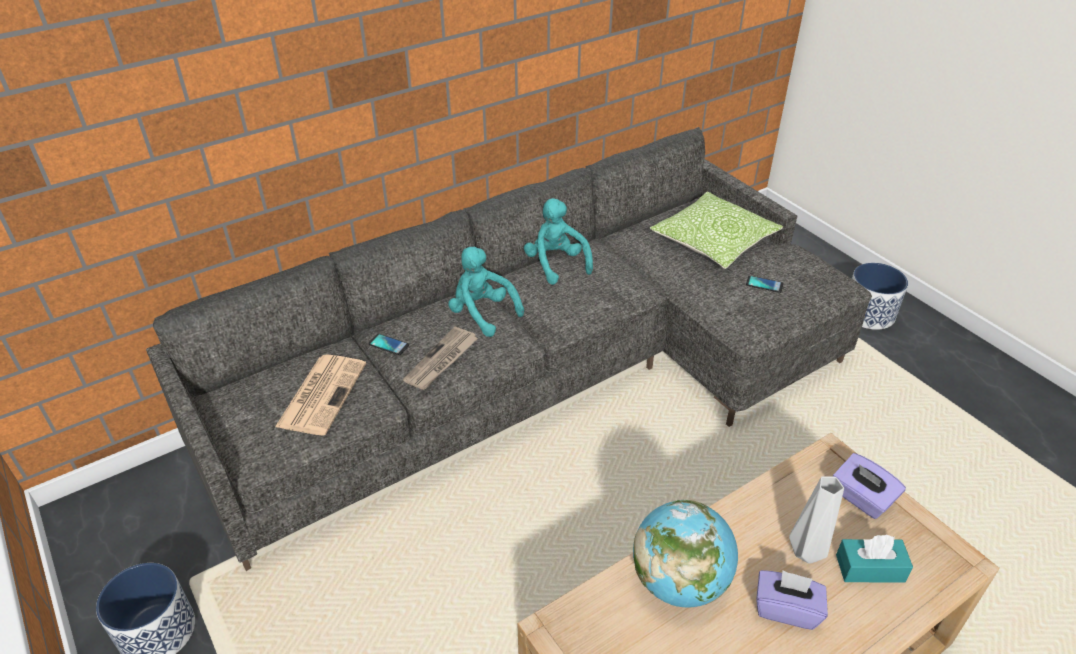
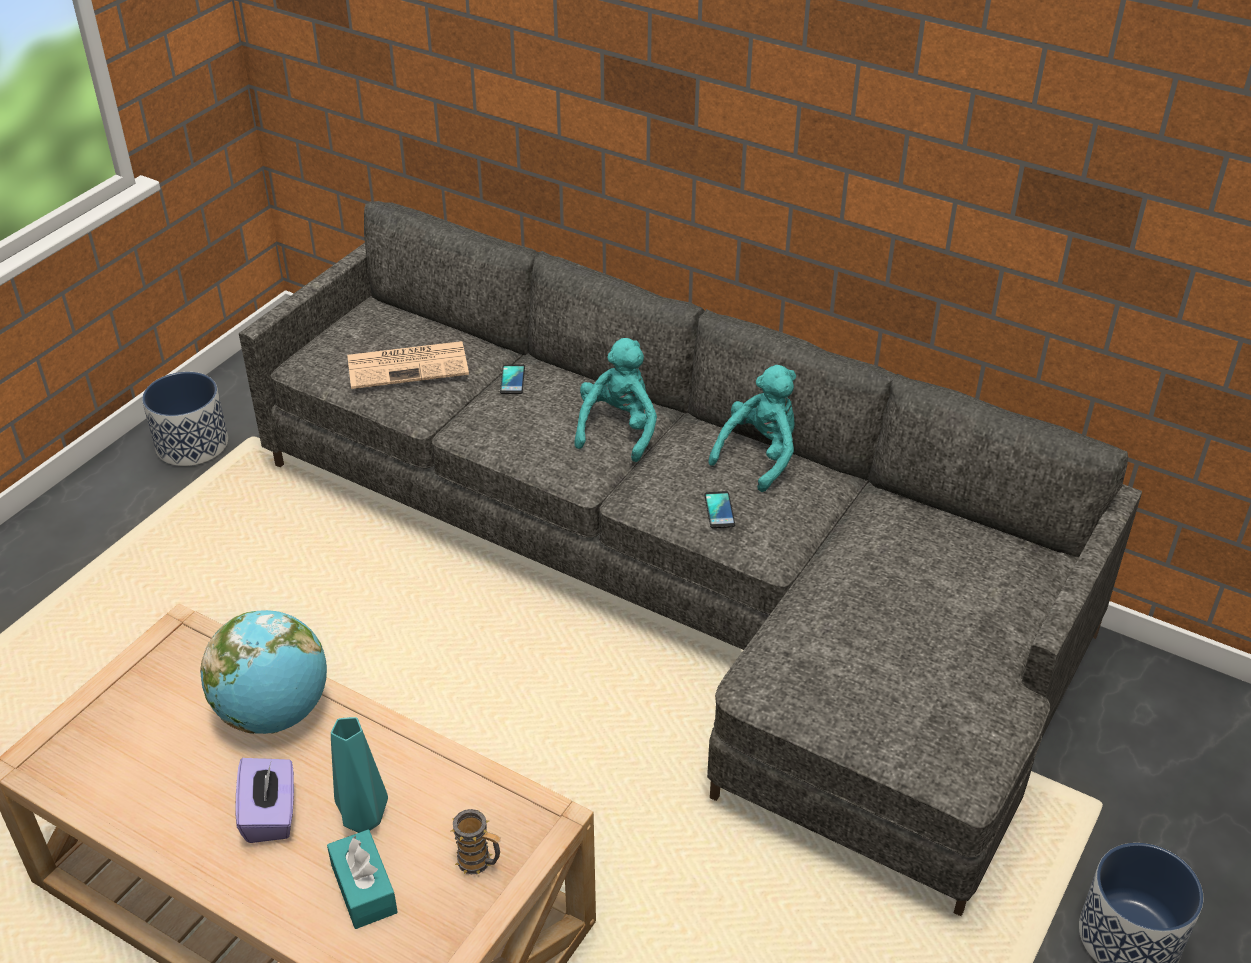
camera: 65 degrees right, 0 degrees up
newspaper [403,326,478,390] -> none
pillow [650,192,783,269] -> none
phone [746,276,783,293] -> phone moved to [704,491,735,528]
grey vase [789,476,844,564] -> turquoise vase [331,717,388,833]
purple tissue box [833,453,906,519] -> mug [451,809,501,874]

